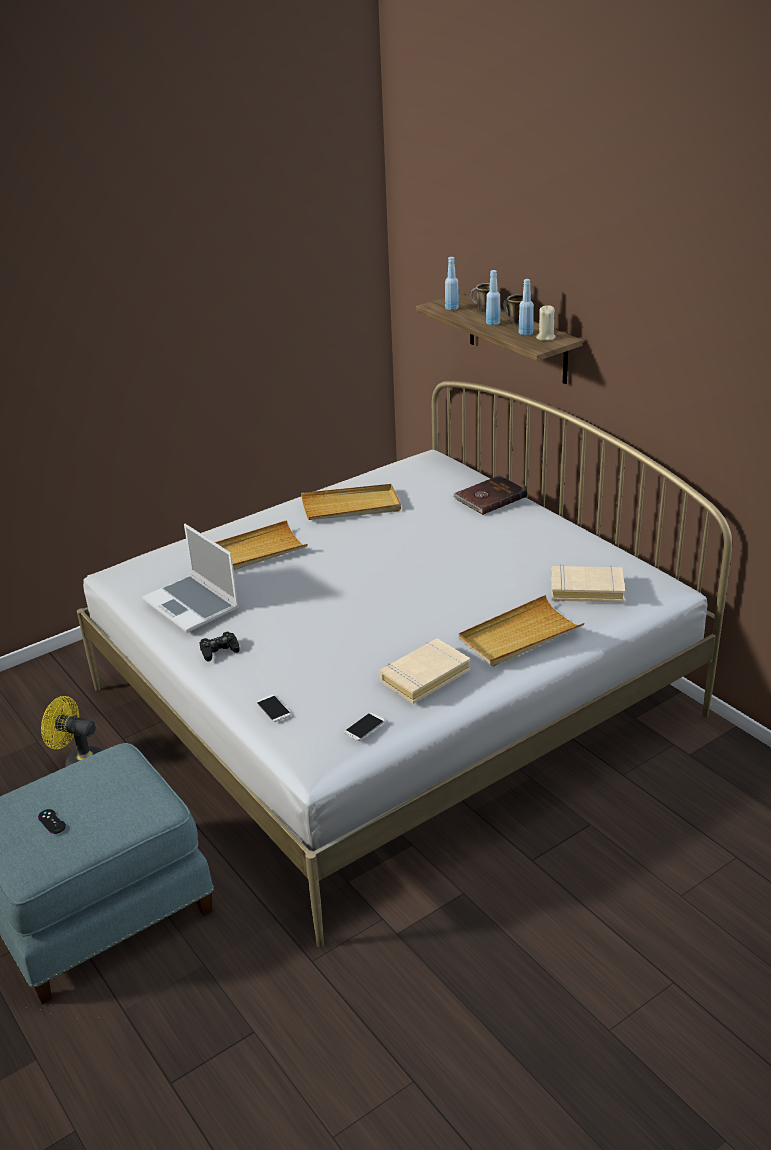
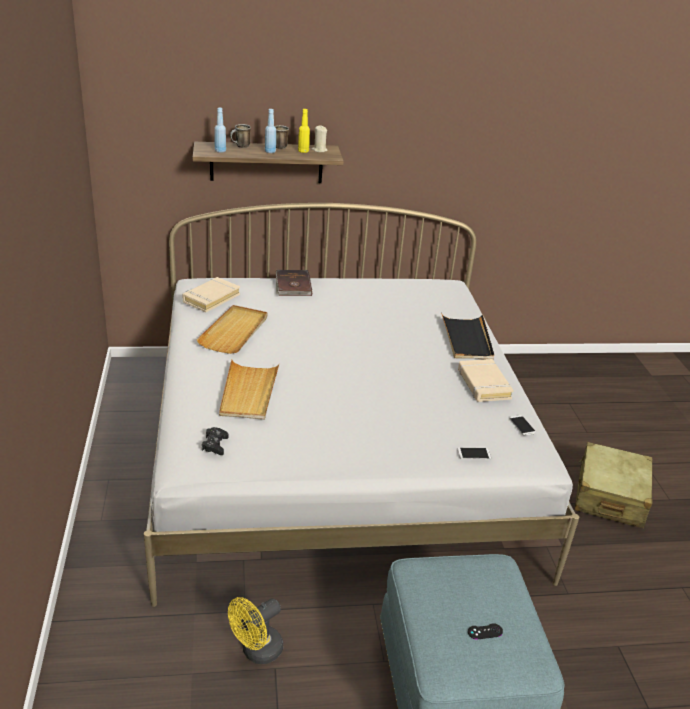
camera: 65 degrees left, 0 degrees up
laptop [142,524,239,633] -> none
black game controller [200,632,240,662] -> black game controller moved to [202,427,228,455]
beige tray [459,595,584,667] -> black tray [441,313,494,359]
blue bottle [519,279,534,335] -> yellow bottle [298,109,310,153]
beige book [551,565,625,602] -> beige book moved to [182,277,240,312]
none -> beige suitcase [574,442,653,528]

